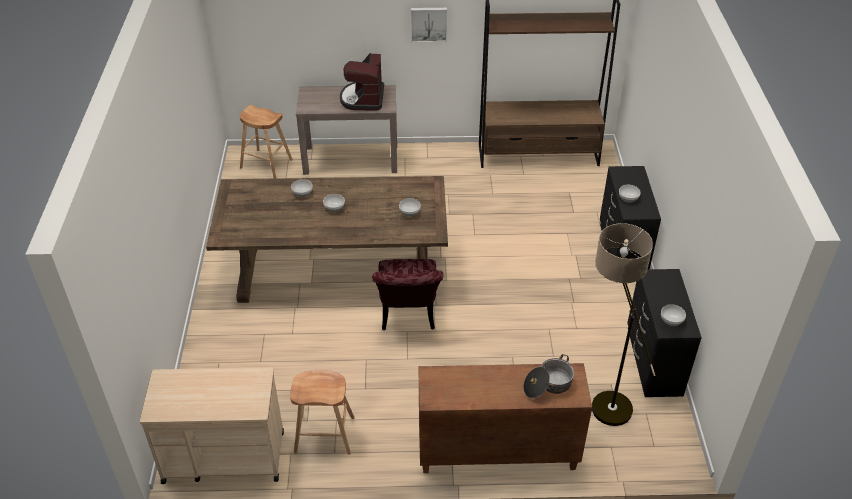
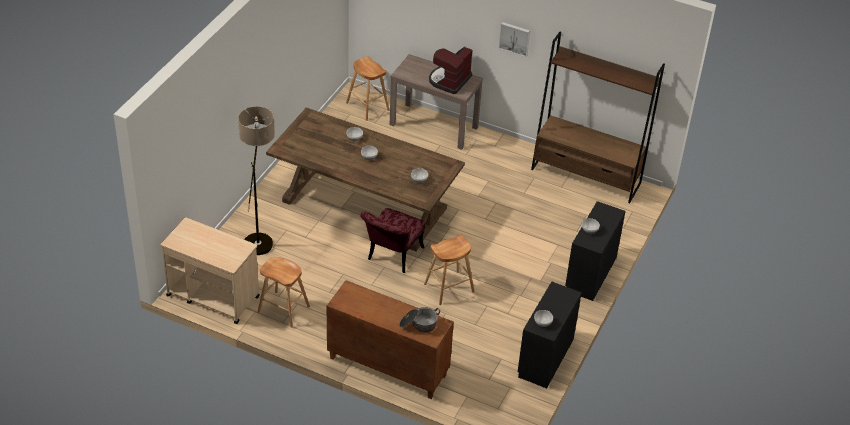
camera: 25 degrees right, 0 degrees up
floor lamp [592,223,656,426] -> floor lamp moved to [238,106,275,255]
none -> brown stool [424,235,475,305]

